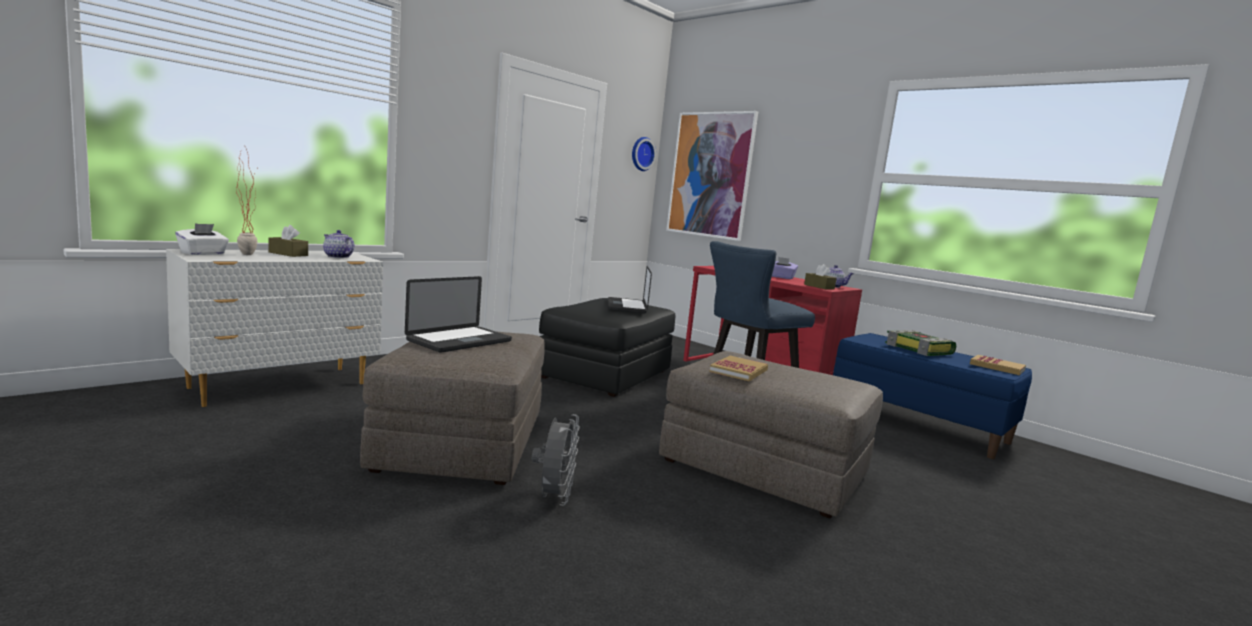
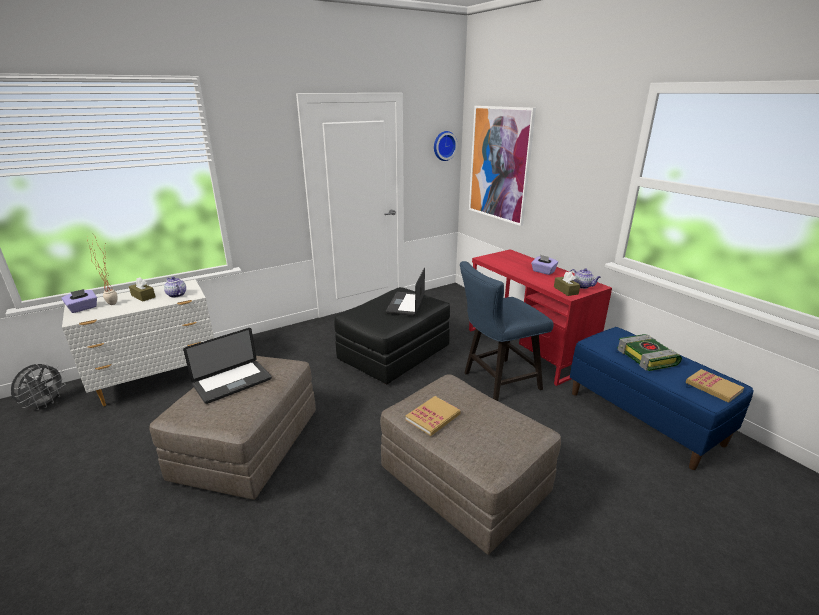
camera: 15 degrees right, 15 degrees up
white tissue box [175,223,229,255] -> purple tissue box [61,289,97,313]
grey fan [532,414,580,506] -> grey fan moved to [11,362,66,410]

